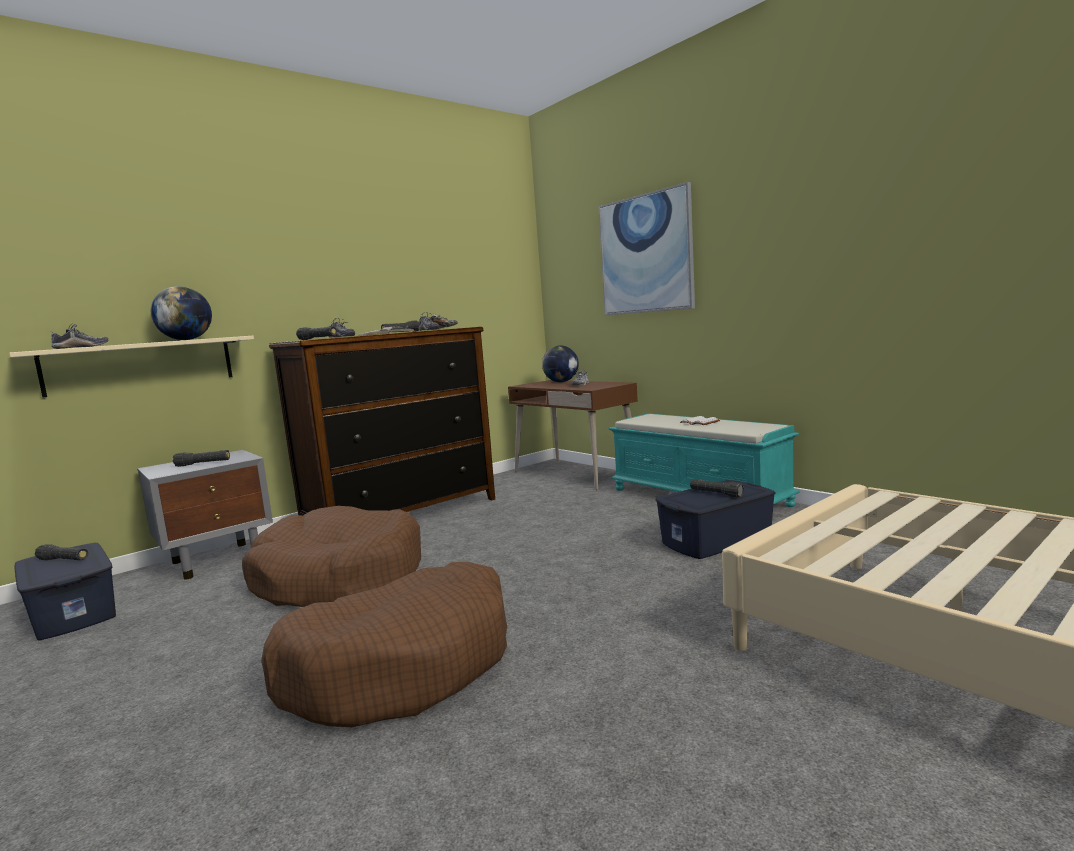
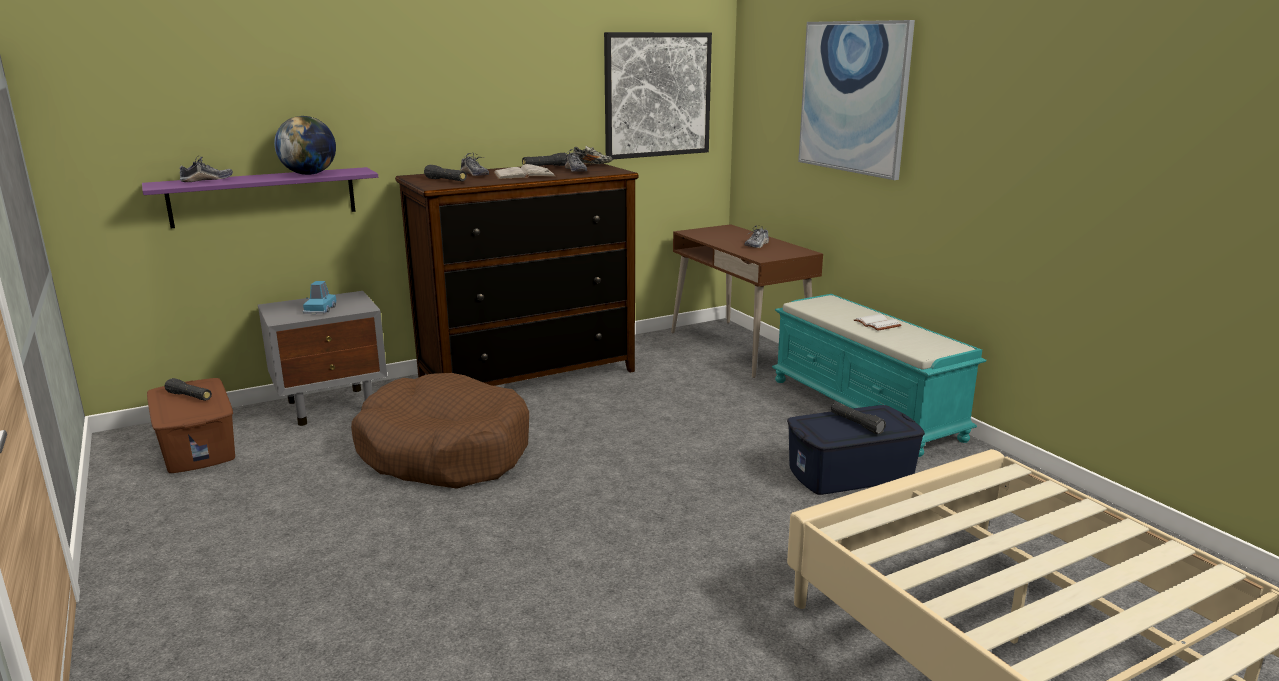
camera: 10 degrees right, 10 degrees up
beige shelf [9,336,254,398] -> purple shelf [142,167,378,228]
blue storage box [14,543,116,640] -> brown storage box [147,378,235,473]
black flashlight [173,450,230,467] -> blue toy car [303,281,336,314]
brown dog bed [261,562,507,727] -> none
globe [542,345,579,382] -> none
none -> picture [604,32,712,159]

